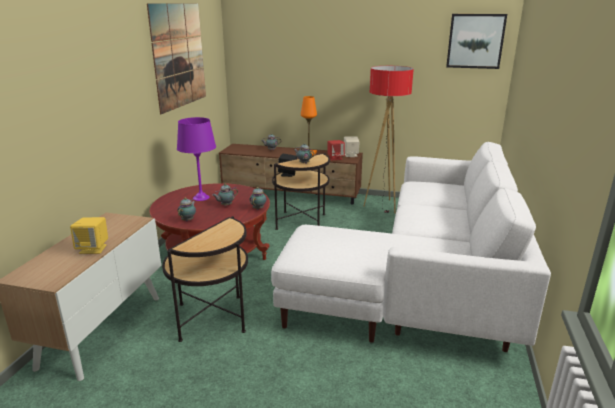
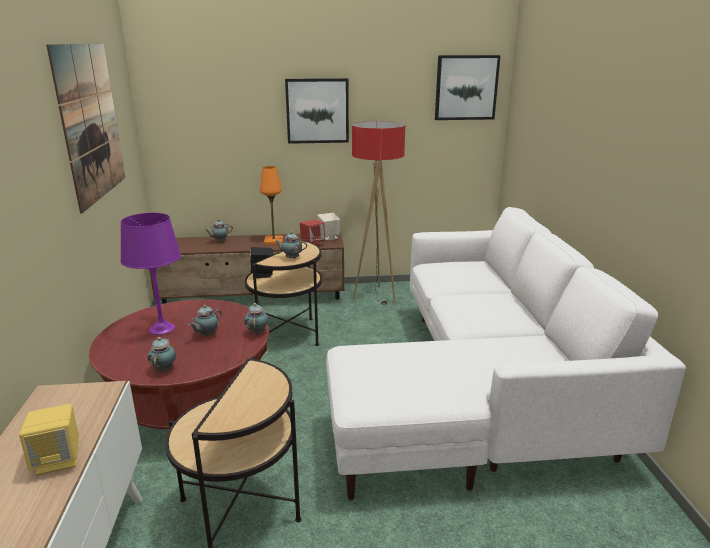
camera: 20 degrees left, 0 degrees up
none -> picture [285,78,349,144]

